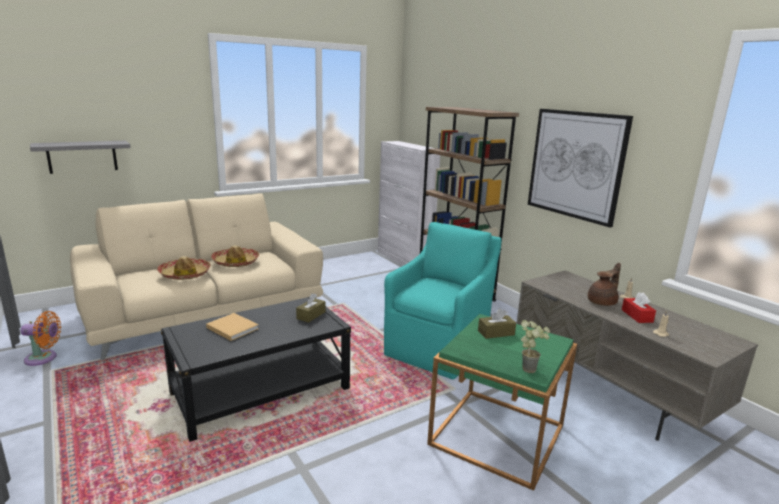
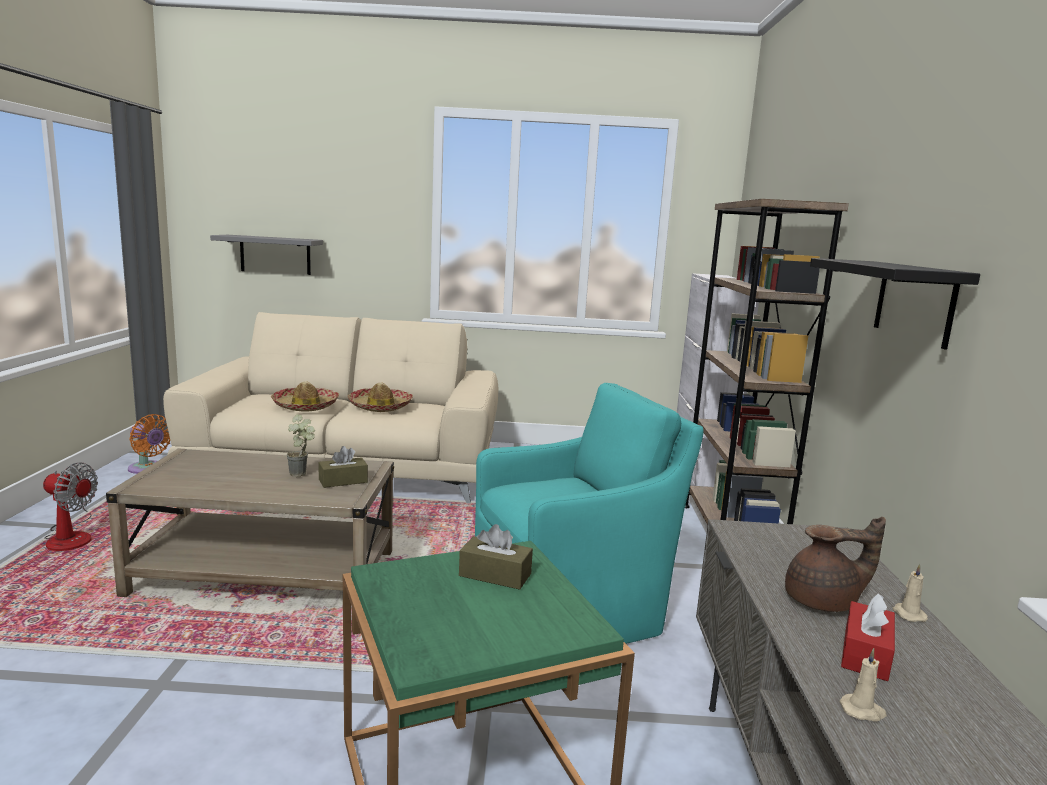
camera: 35 degrees right, 5 degrees down
black coffee table [161,297,351,442] -> beige coffee table [106,448,394,597]
beige book [206,313,259,341] -> none
potted plant [521,320,550,373] -> potted plant moved to [286,415,315,477]
picture [528,109,633,227] -> black shelf [810,258,980,350]
none -> fan [43,463,98,551]

